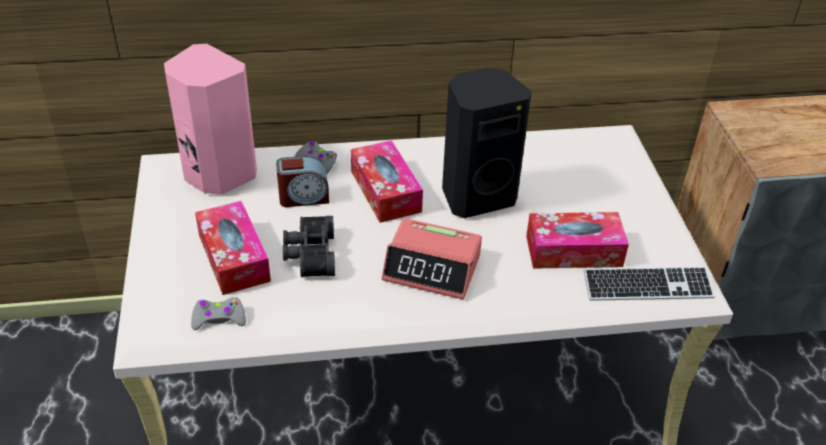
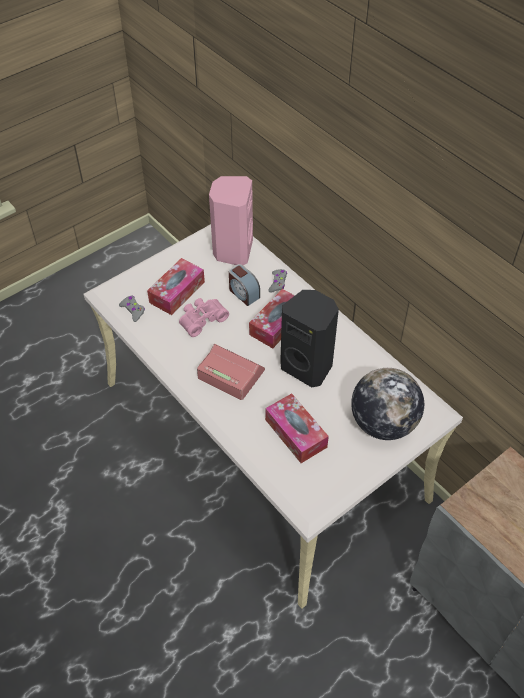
camera: 60 degrees right, 10 degrees up
black binoculars [283,216,335,277] -> pink binoculars [179,298,229,337]
alarm clock [382,218,482,299] -> alarm clock turned 135 degrees clockwise [197,344,265,400]
keyboard [584,267,715,301] -> none
none -> globe [351,368,424,440]

